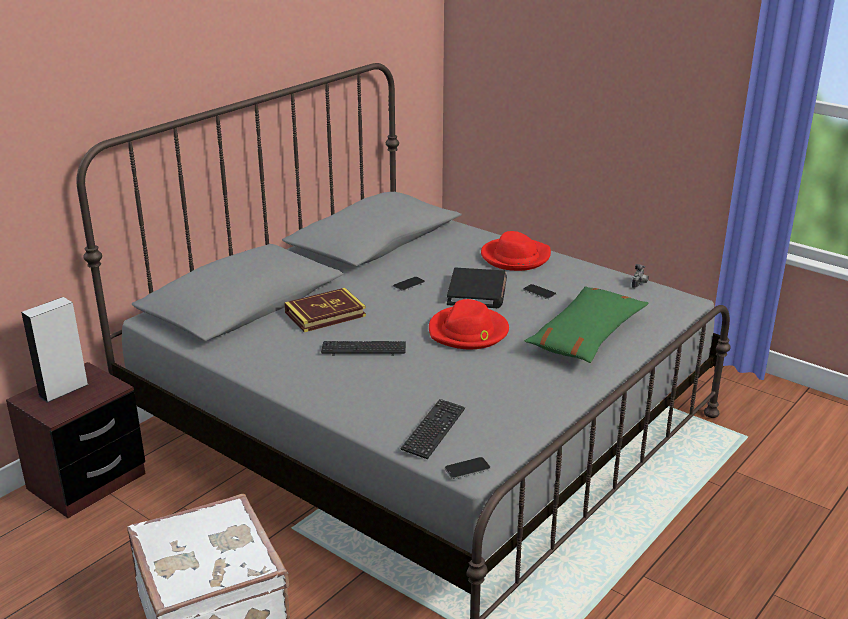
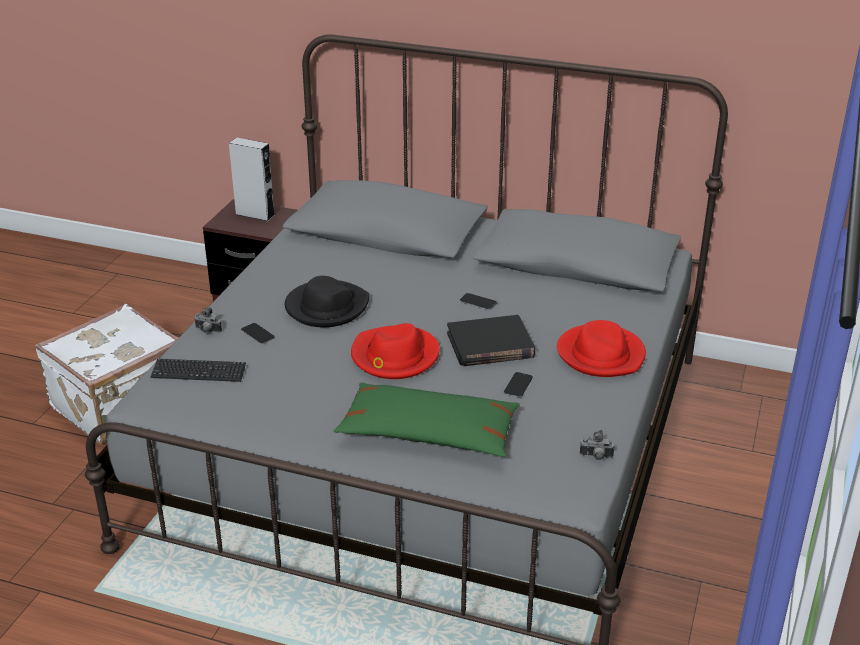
camera: 70 degrees right, 5 degrees up
book [284,288,366,332] -> none
keyboard [321,341,406,356] -> black hat [285,276,370,327]
phone [445,457,490,479] -> phone moved to [241,323,275,344]
none -> camera [194,307,222,333]

